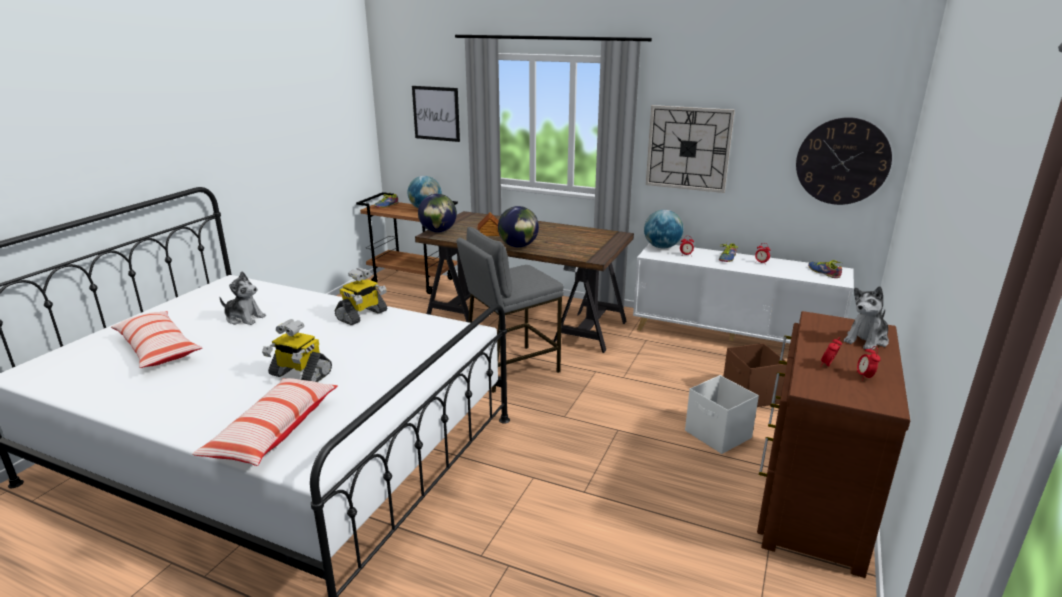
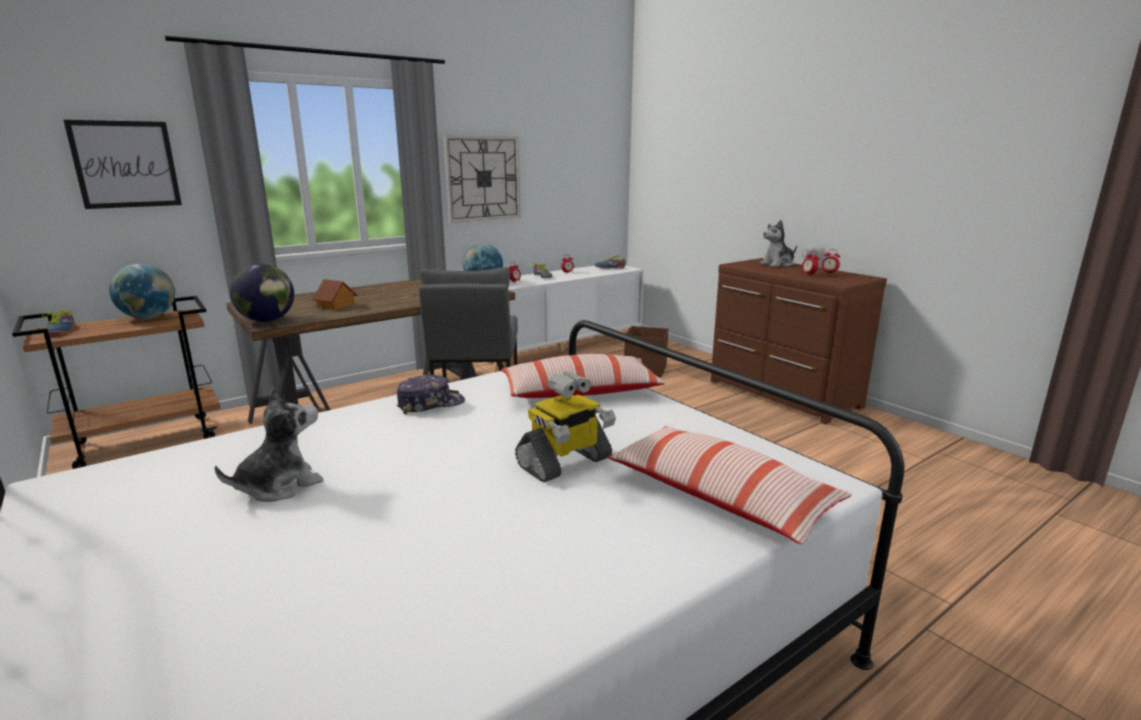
camera: 60 degrees left, 5 degrees down
pillow [111,311,202,368] -> pillow moved to [502,354,665,398]
toy robot [335,268,387,325] -> cap [397,374,465,414]
globe [498,206,539,248] -> none
white storage box [685,375,759,454] -> none
wall clock [796,117,892,205] -> none
plush toy [844,286,889,350] -> plush toy turned 75 degrees clockwise [759,220,797,267]

